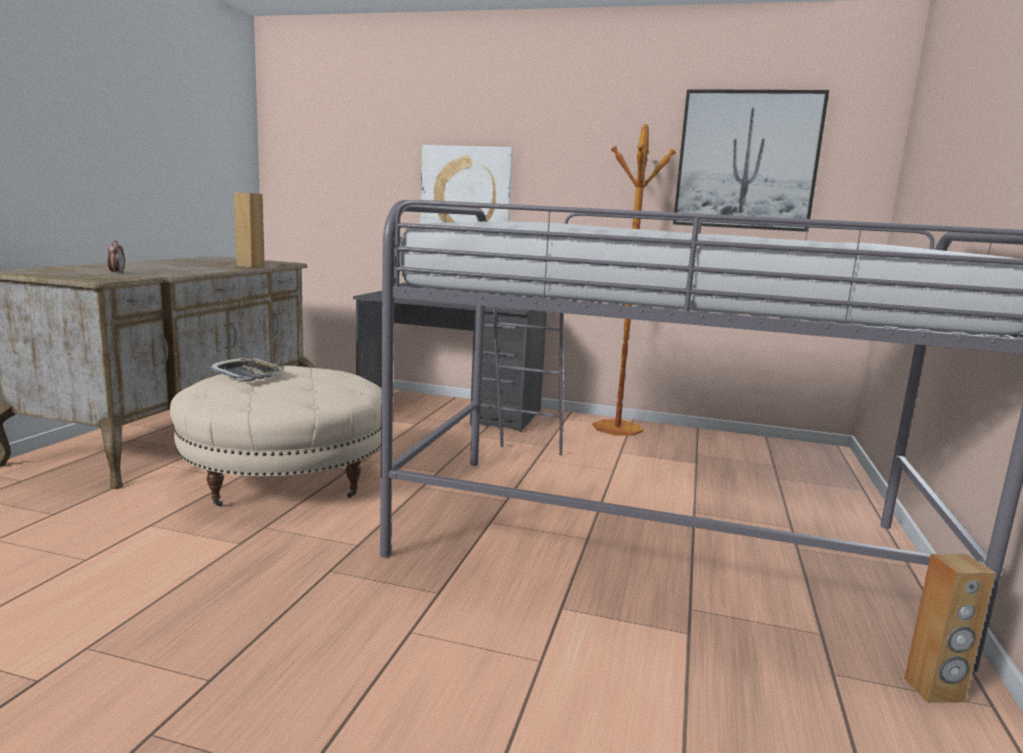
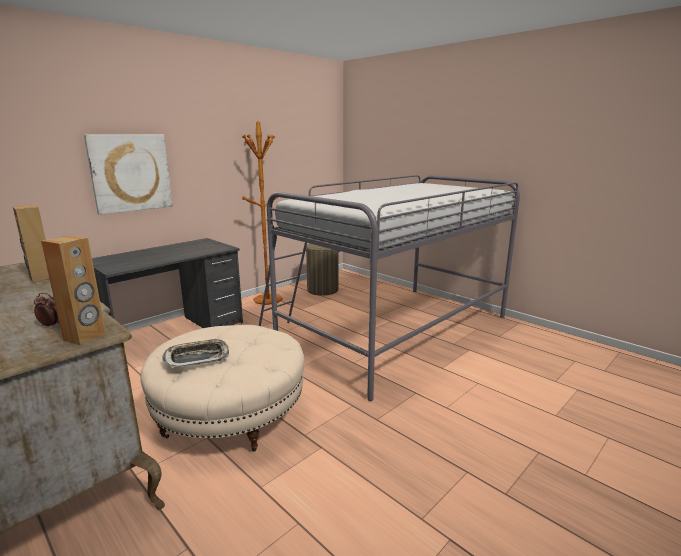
camera: 60 degrees left, 5 degrees up
picture [673,89,829,232] -> none
brown speaker [904,554,996,703] -> brown speaker moved to [41,235,106,345]
none -> laundry basket [306,244,340,296]

